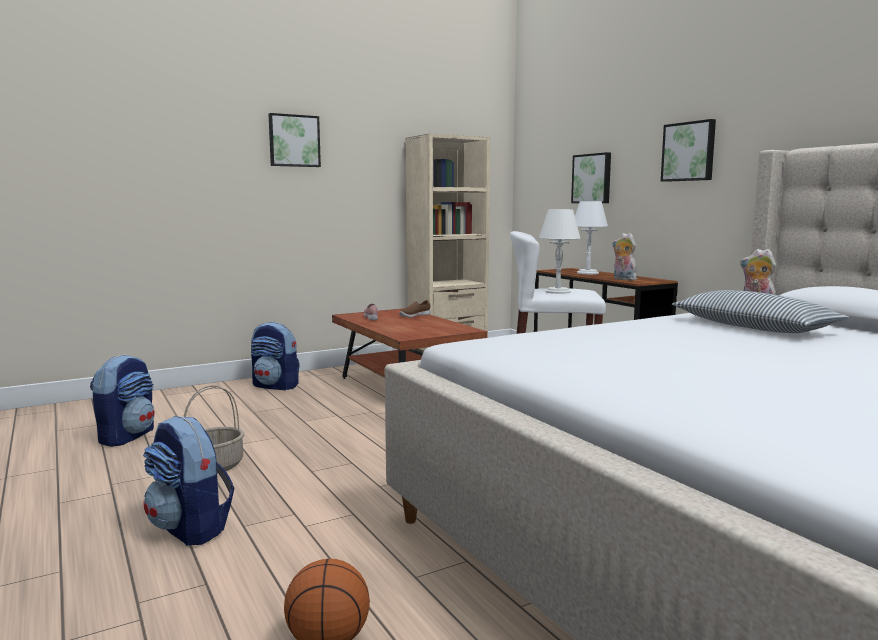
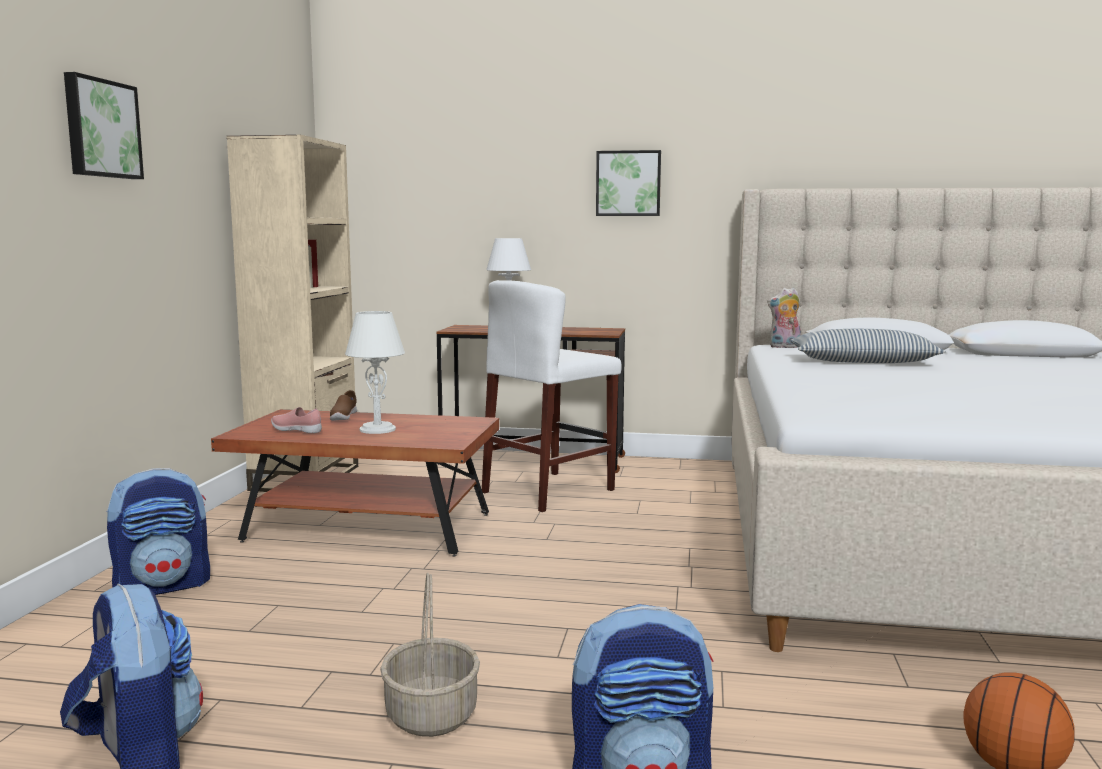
camera: 50 degrees left, 0 degrees up
white table lamp [539,209,580,294] -> white table lamp moved to [345,311,405,434]
picture [571,152,611,203] -> none
plush toy [612,233,637,281] -> none

